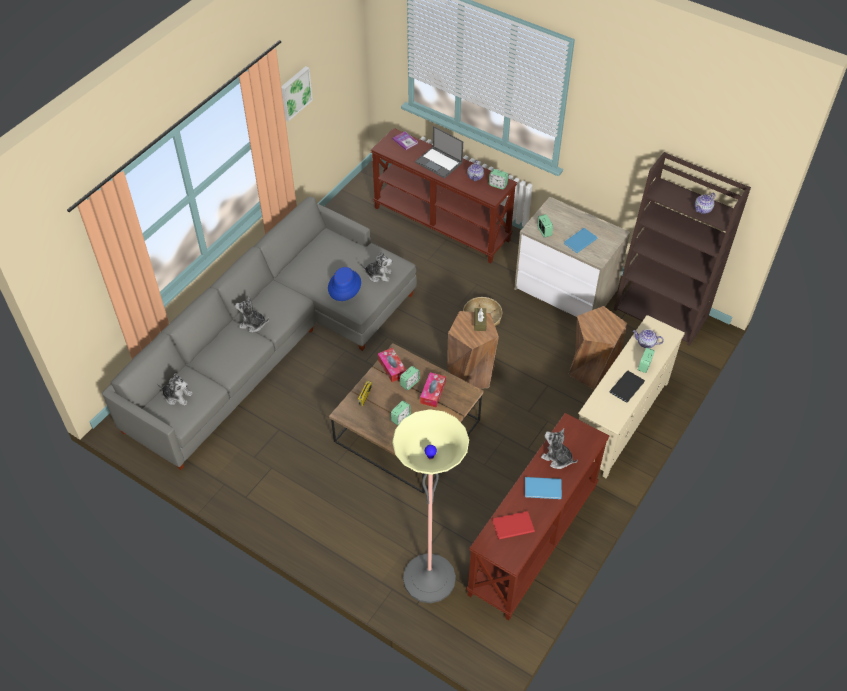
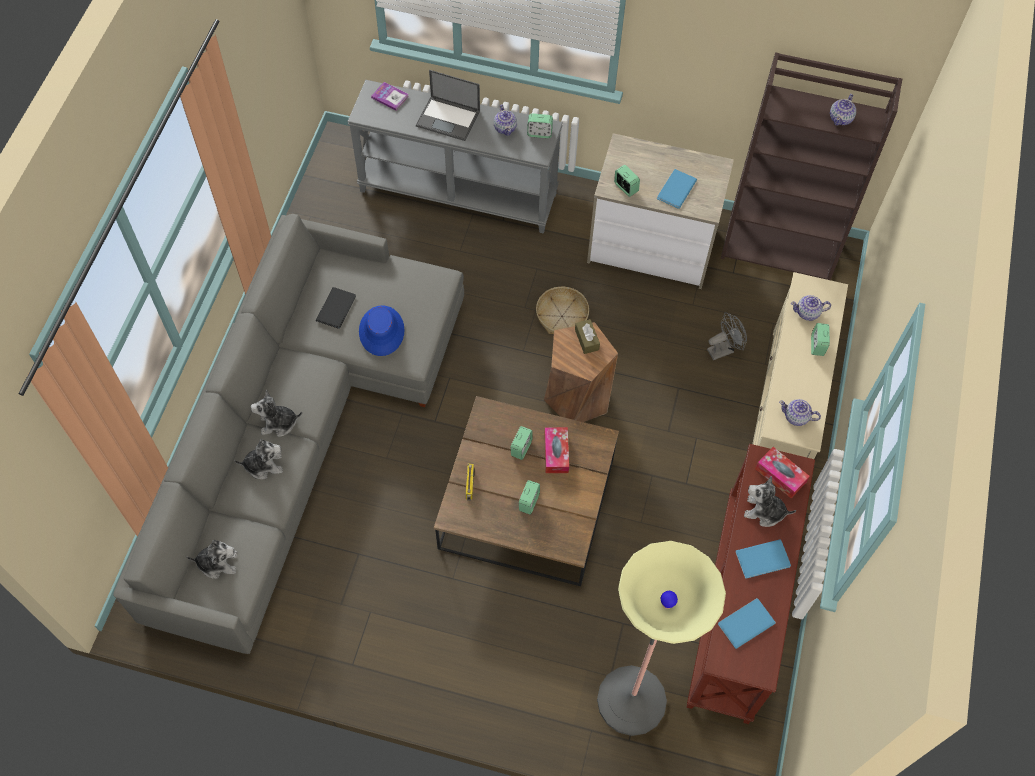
camera: 20 degrees left, 10 degrees up
picture [281,66,313,122] -> none
plush toy [361,251,392,283] -> plush toy moved to [234,439,283,479]
brown console table [371,128,517,263] -> grey console table [347,80,563,234]
tissue box [378,348,406,382] -> tissue box moved to [755,447,809,498]
red book [492,511,535,540] -> blue book [718,598,776,649]
brown stool [568,306,627,389] -> grey fan [707,313,747,360]
black book [609,371,645,403] -> black book moved to [316,287,356,329]
none -> teapot [779,399,821,426]

